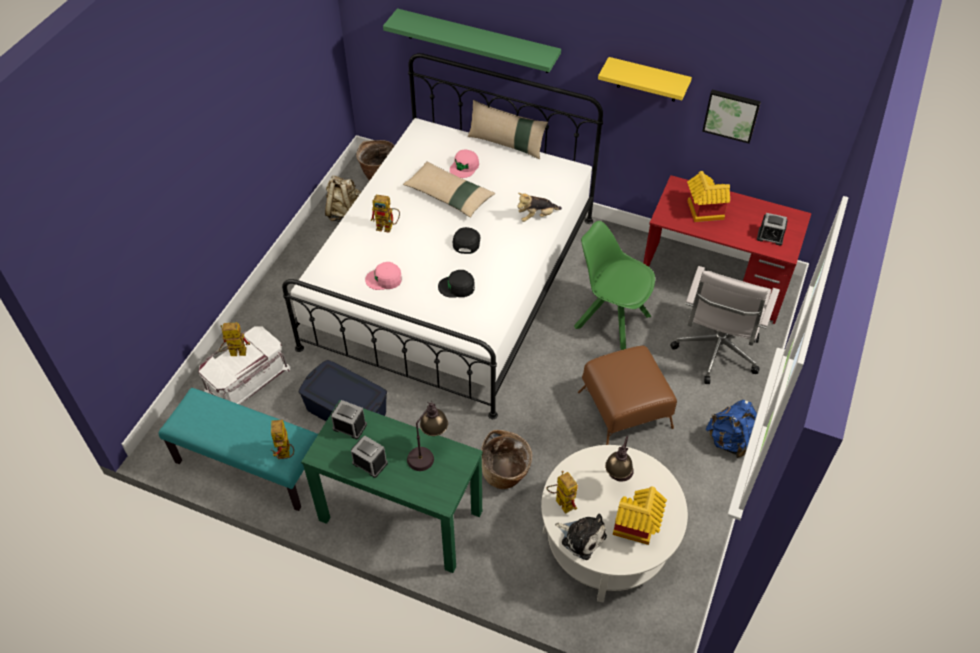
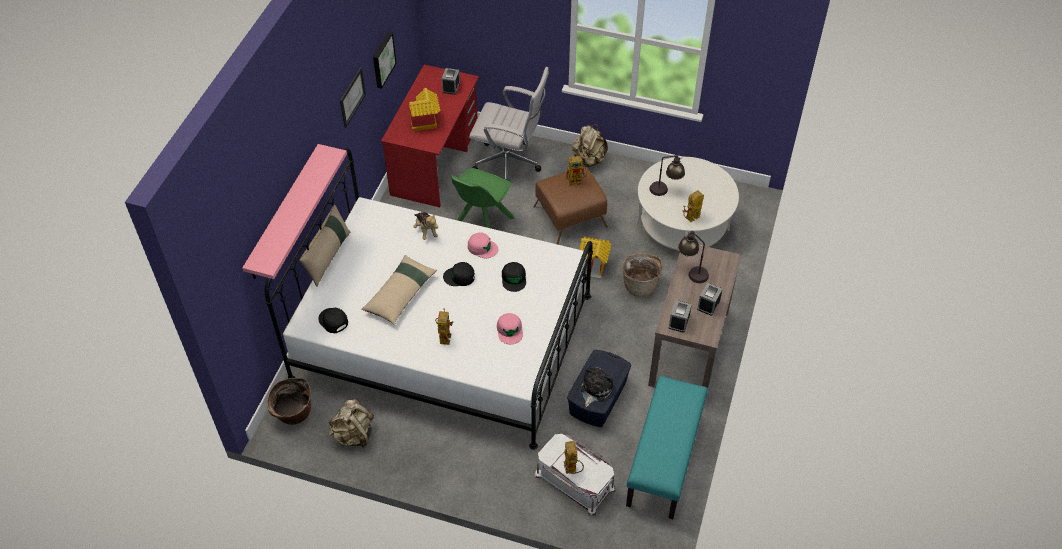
camera: 95 degrees left, 0 degrees up
toy robot [270,420,294,459] -> toy robot moved to [565,156,587,186]
green console table [301,400,483,573] -> brown console table [648,245,742,388]
green shelf [383,8,561,73] -> pink shelf [242,144,347,279]
pink cap [450,149,479,178] -> pink cap moved to [468,232,498,258]
plush toy [555,514,607,560] -> plush toy moved to [580,367,614,407]
yellow shelf [598,57,692,102] -> picture [340,67,366,128]
toy house [613,486,667,545] -> toy house moved to [580,237,612,278]
blue backpack [706,400,757,458] -> beige backpack [572,124,608,167]
none -> black cap [319,308,348,333]

